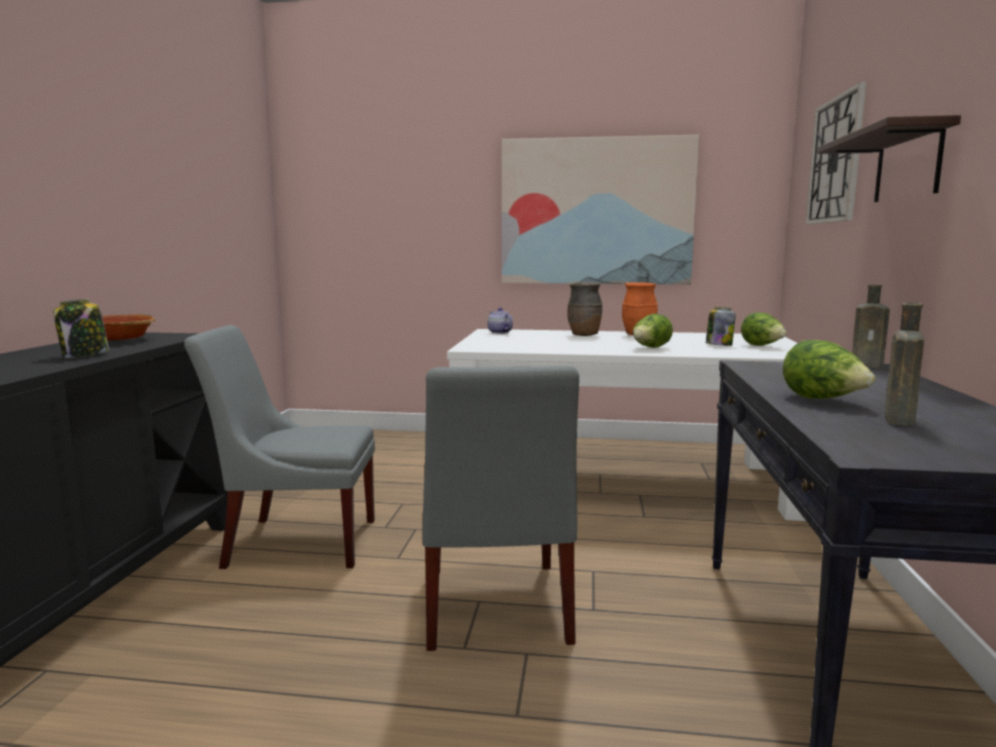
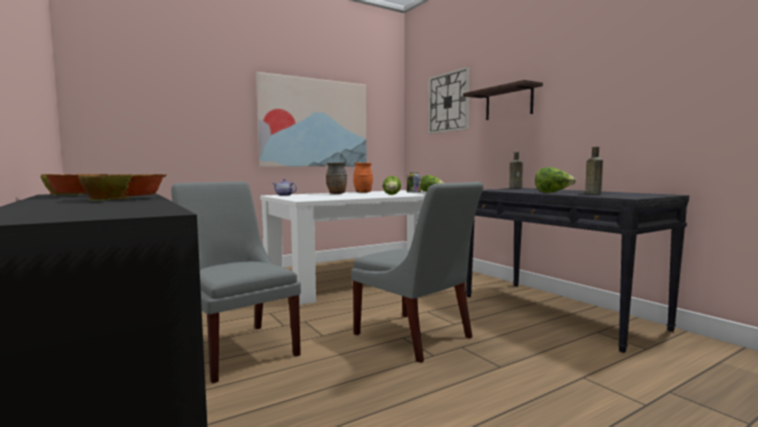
camera: 40 degrees left, 5 degrees down
jar [53,299,109,358] -> bowl [78,174,166,201]
grey chair [184,325,375,569] -> grey chair turned 90 degrees clockwise [171,181,301,384]

